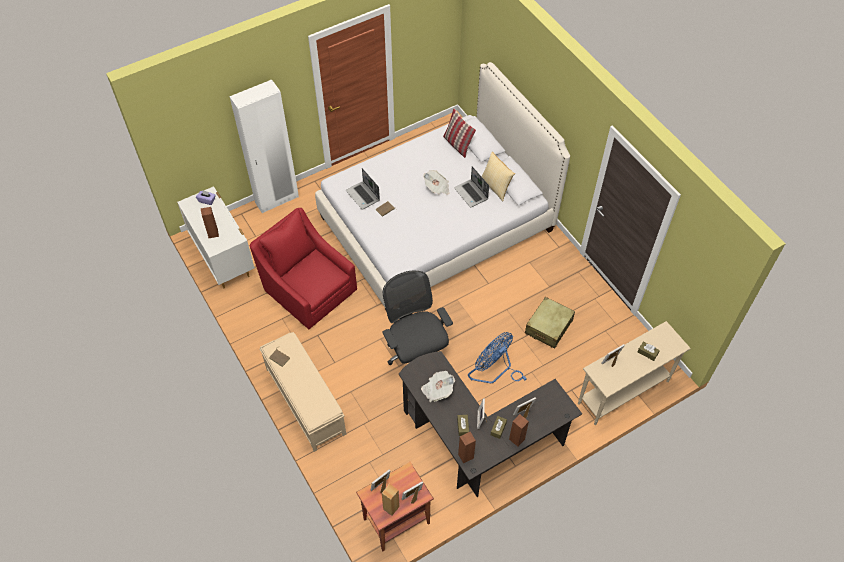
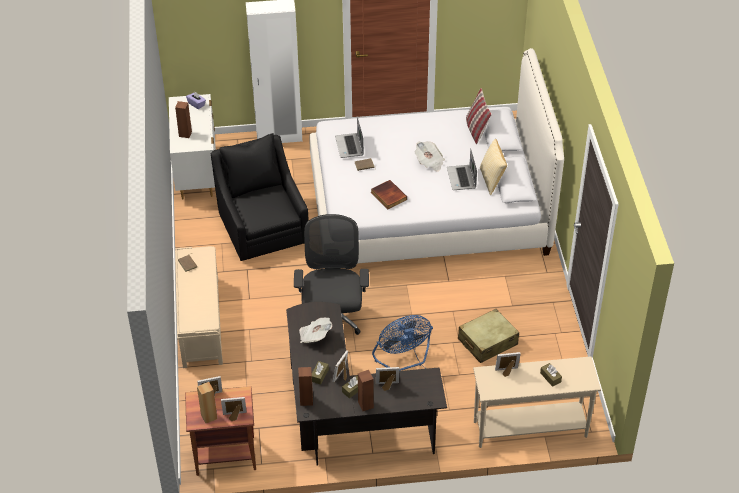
camera: 25 degrees right, 10 degrees down
red armchair [250,208,357,329] -> black armchair [210,133,309,261]
none -> book [371,180,407,209]

